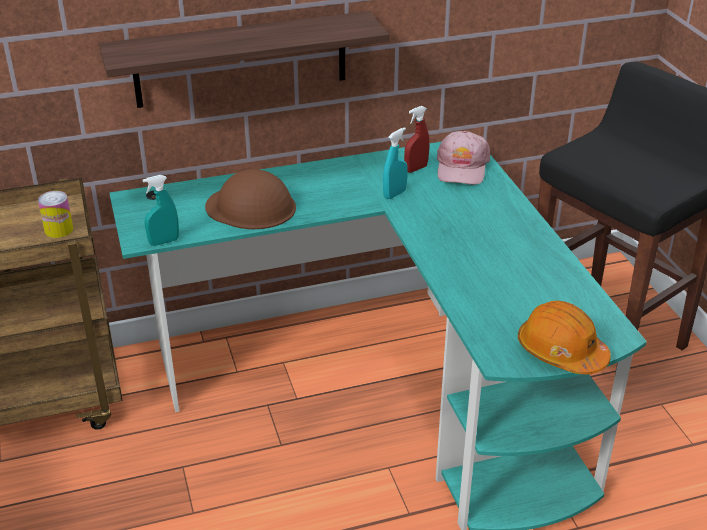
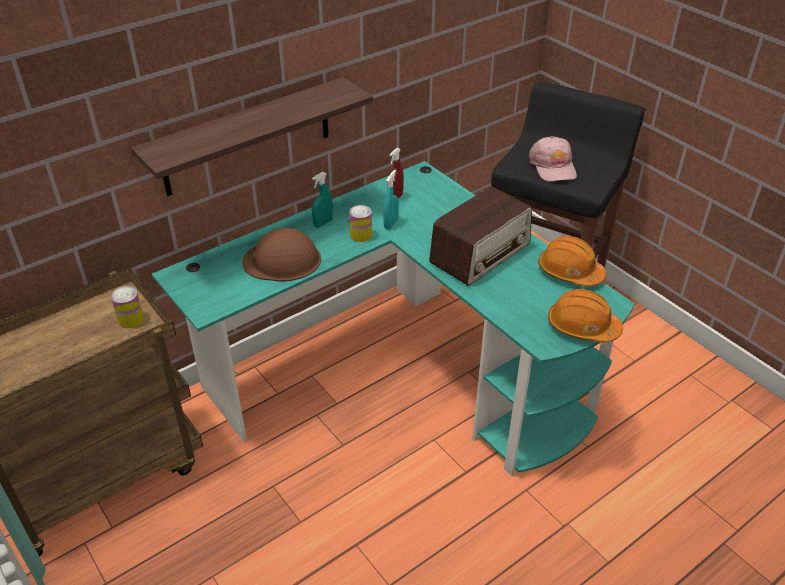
camera: 20 degrees left, 5 degrees up
turquoise spray bottle [143,175,179,246] -> turquoise spray bottle moved to [312,172,333,228]
pink cap [437,131,490,185] -> pink cap moved to [529,136,577,182]
none -> can [349,205,372,242]
none -> radio [429,186,532,286]
none -> orange hard hat [538,236,606,286]

